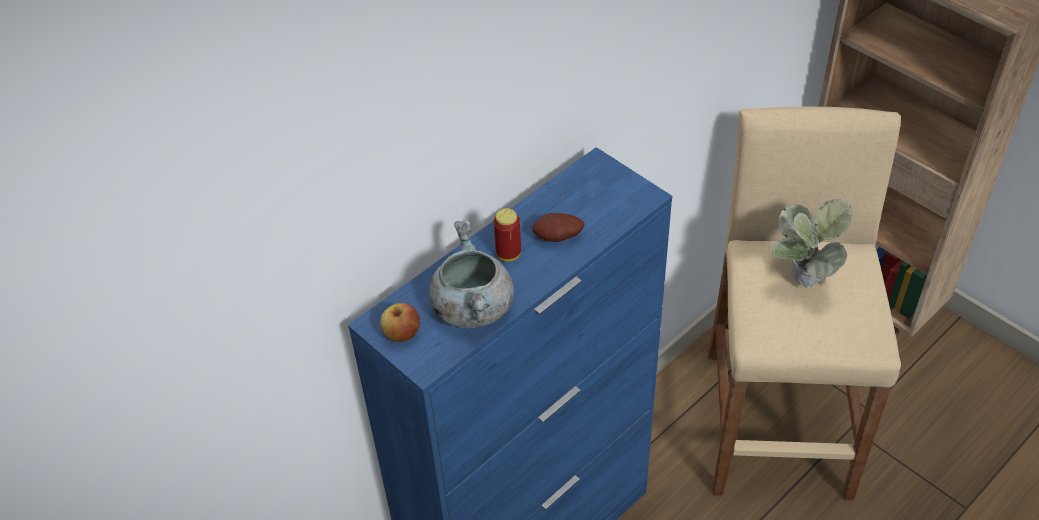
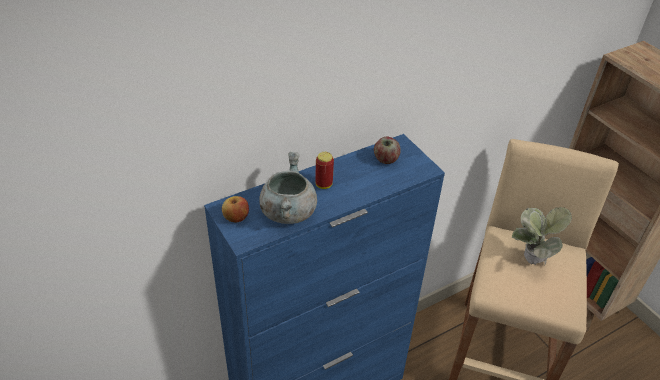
camera: 10 degrees right, 5 degrees down
potato [532,213,585,242] -> none
none -> apple [374,137,401,164]

